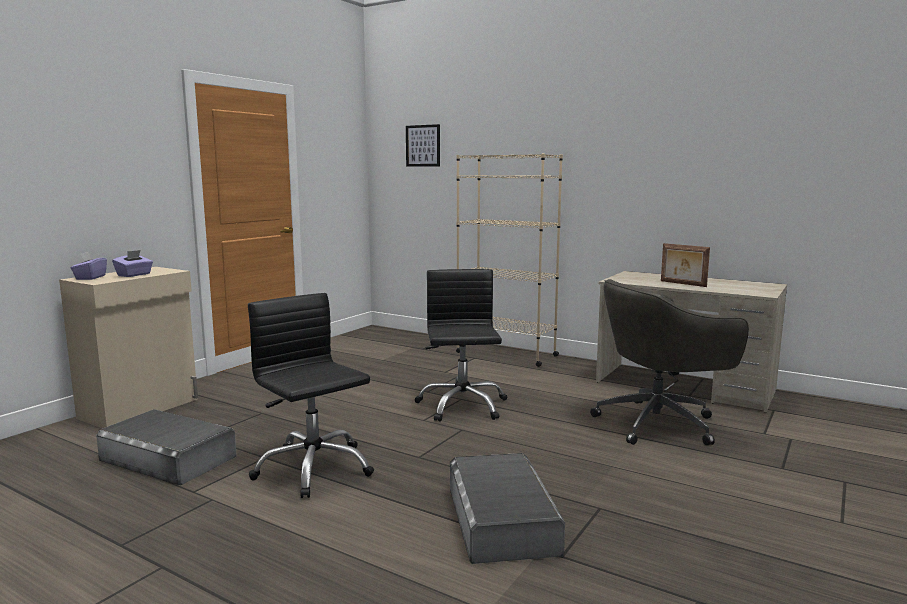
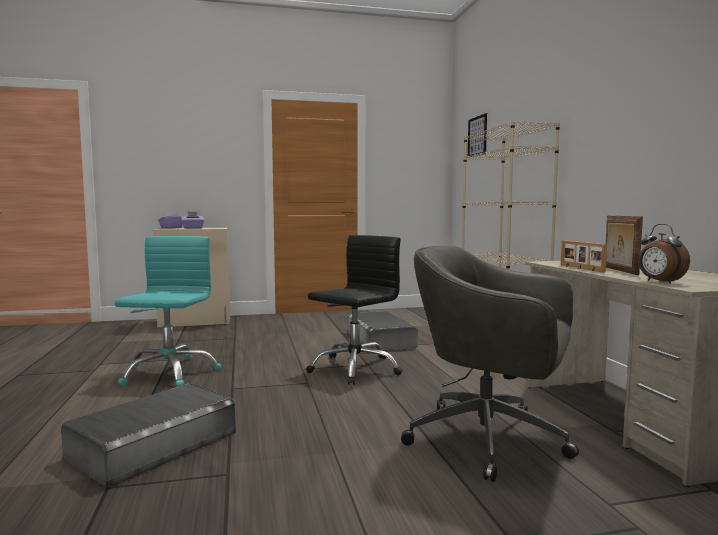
camera: 45 degrees right, 5 degrees down
grey storage box [96,409,237,485] -> grey storage box moved to [348,311,418,351]
black office chair [248,293,374,498] -> turquoise office chair [115,236,221,387]
none -> picture frame [561,240,607,273]
none -> alarm clock [639,224,690,284]

